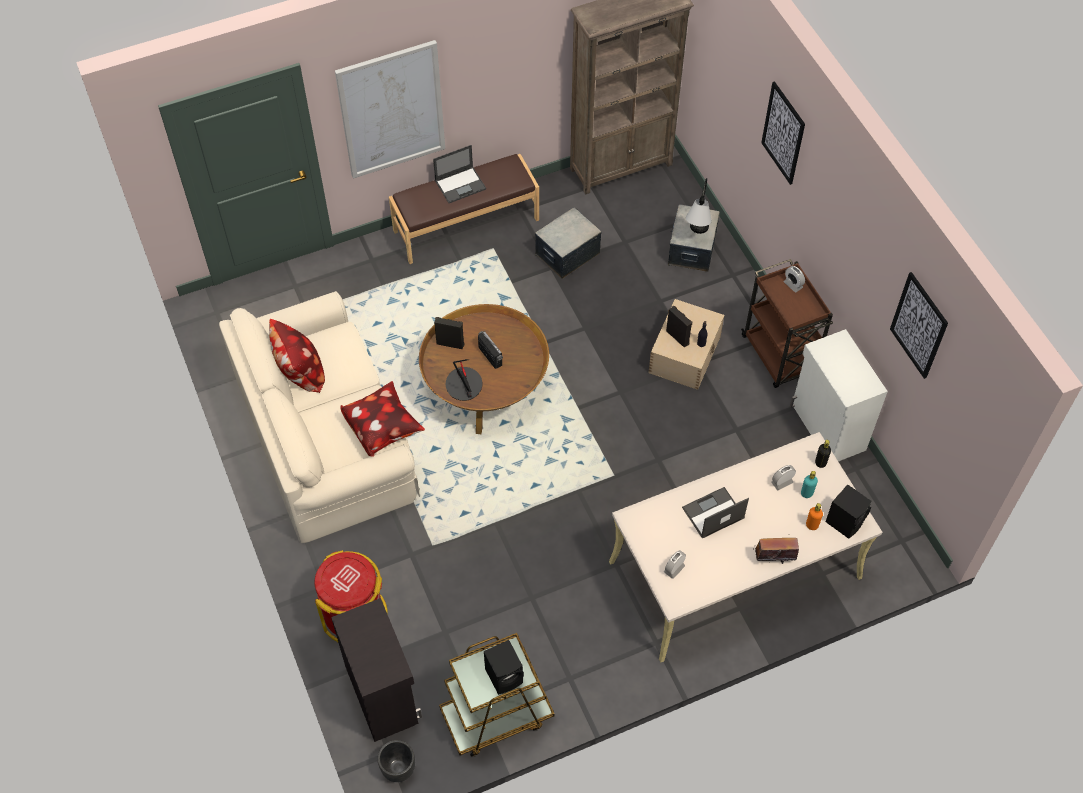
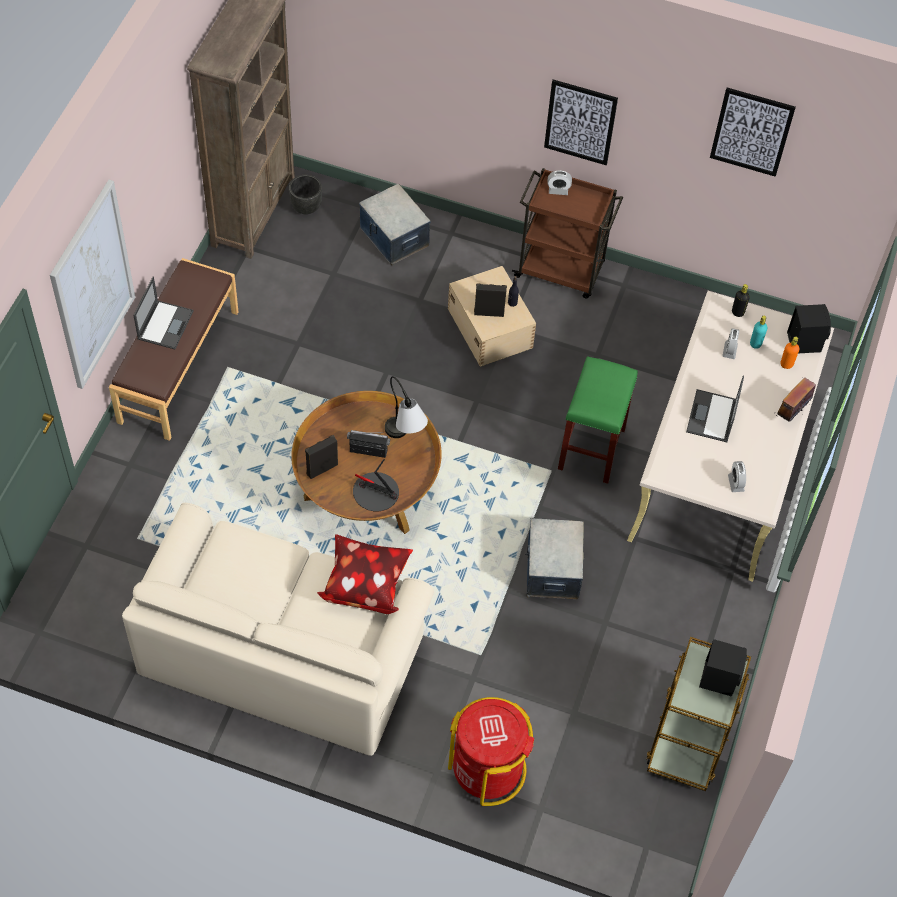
camera: 50 degrees left, 0 degrees up
pillow [269,319,325,393] -> none
black cabinet [331,598,422,742] -> none
black planter [378,740,415,782] -> black planter moved to [289,175,322,215]
storage box [535,207,602,279] -> storage box moved to [525,518,584,599]
table lamp [686,178,712,234] -> table lamp moved to [385,376,428,438]
picture [761,81,805,185] -> picture moved to [544,79,618,165]
white cabinet [790,329,888,461] -> none
none -> green stool [558,356,638,484]

